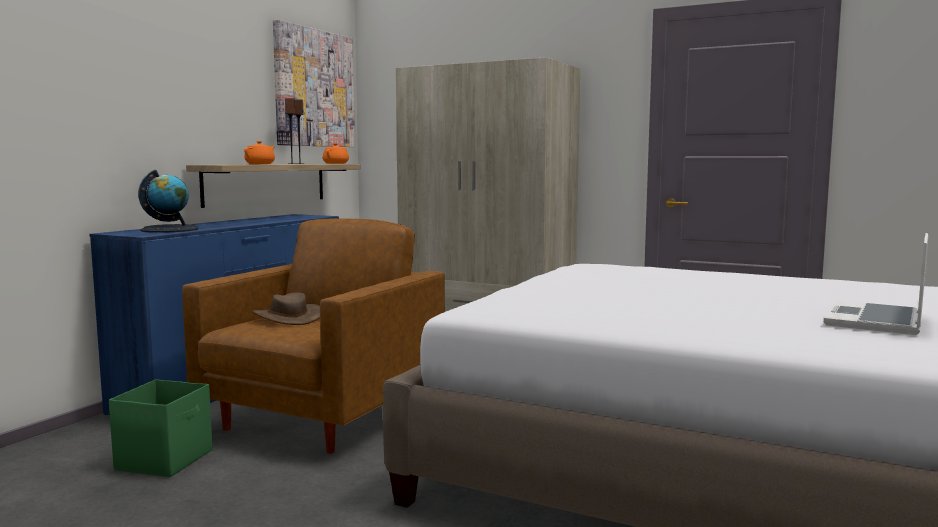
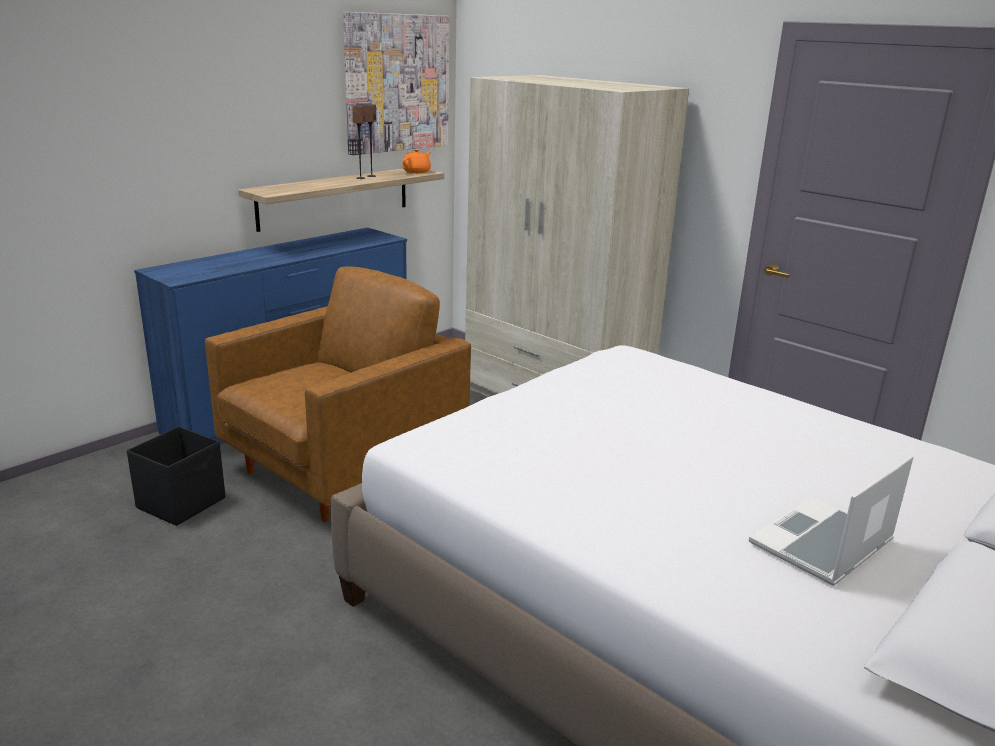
camera: 15 degrees right, 15 degrees up
green storage box [109,379,212,477] -> black storage box [127,426,225,526]
globe [138,170,198,233] -> none
orange teapot [244,141,275,164] -> none
brown hat [252,293,320,325] -> none

